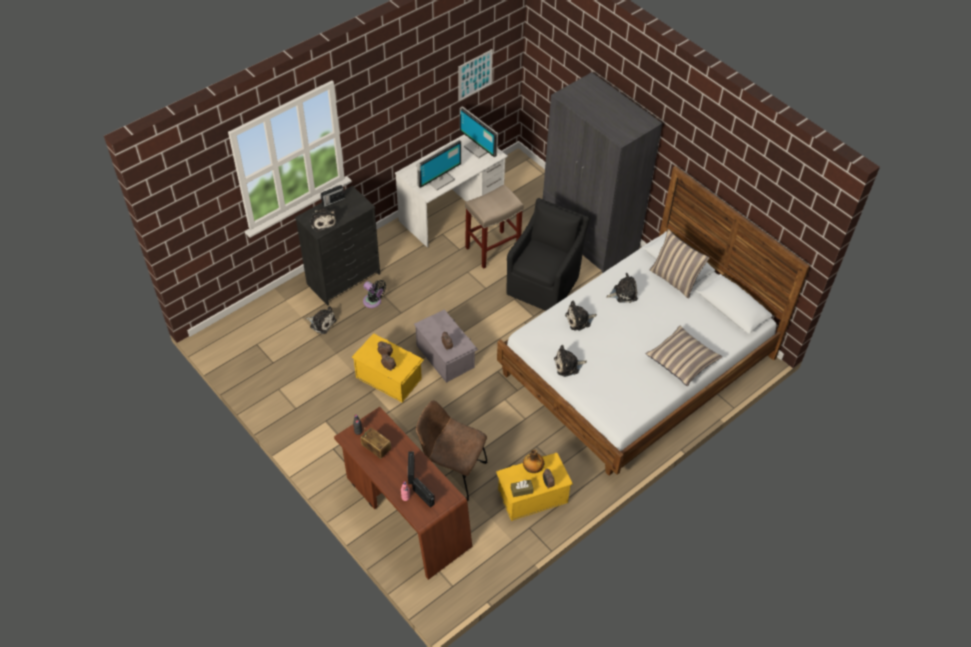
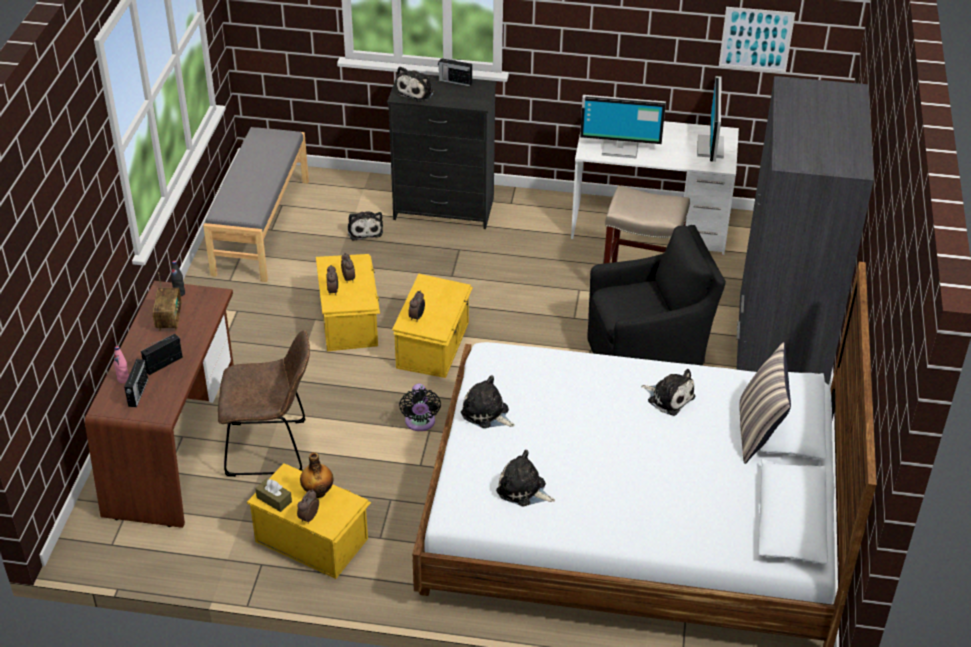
camera: 50 degrees right, 10 degrees down
black fan [363,280,386,308] -> black fan moved to [399,384,441,431]
grey storage box [414,309,478,383] -> yellow storage box [392,274,473,378]
brown chair [416,400,487,502] -> brown chair turned 105 degrees clockwise [218,330,310,477]
plush toy [565,301,597,331] -> plush toy moved to [496,450,555,506]
pillow [646,326,722,386] -> none
none -> grey bench [203,127,309,282]

